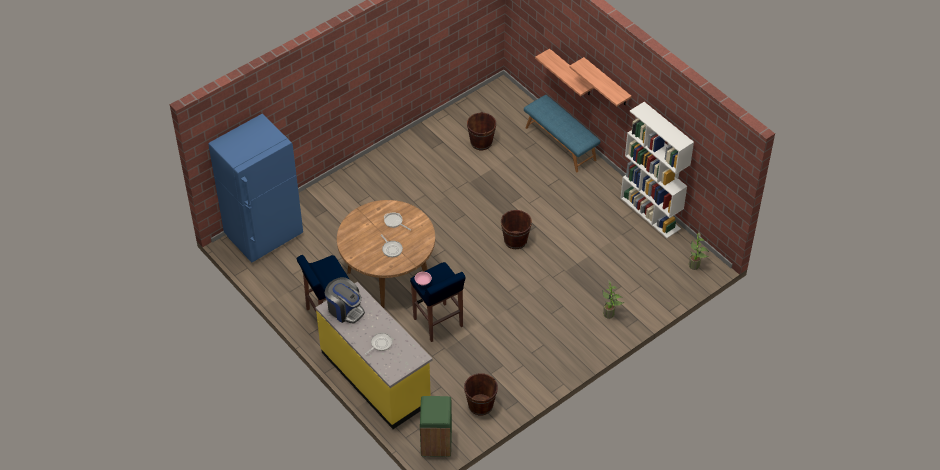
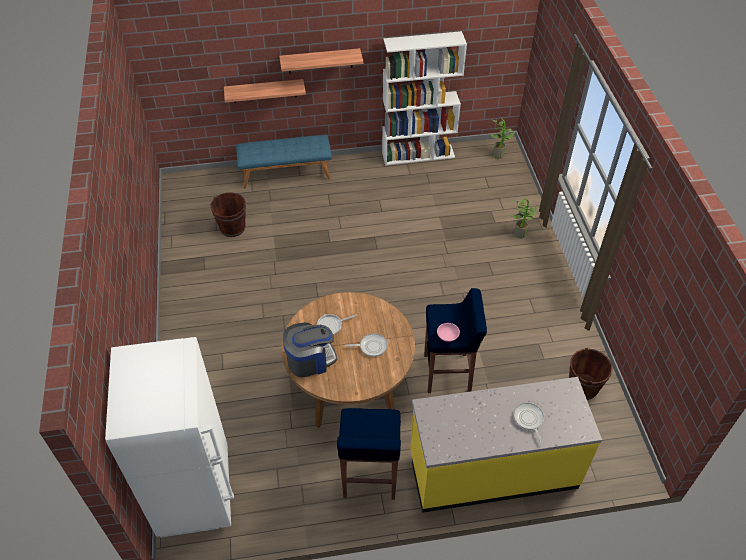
camera: 60 degrees left, 0 degrees up
blue fridge [208,114,303,262] -> white fridge [105,337,234,537]
coffee machine [325,277,365,324] -> coffee machine moved to [283,323,337,377]
green trash can [420,396,452,457] -> none
brown bucket [501,210,532,249] -> none

